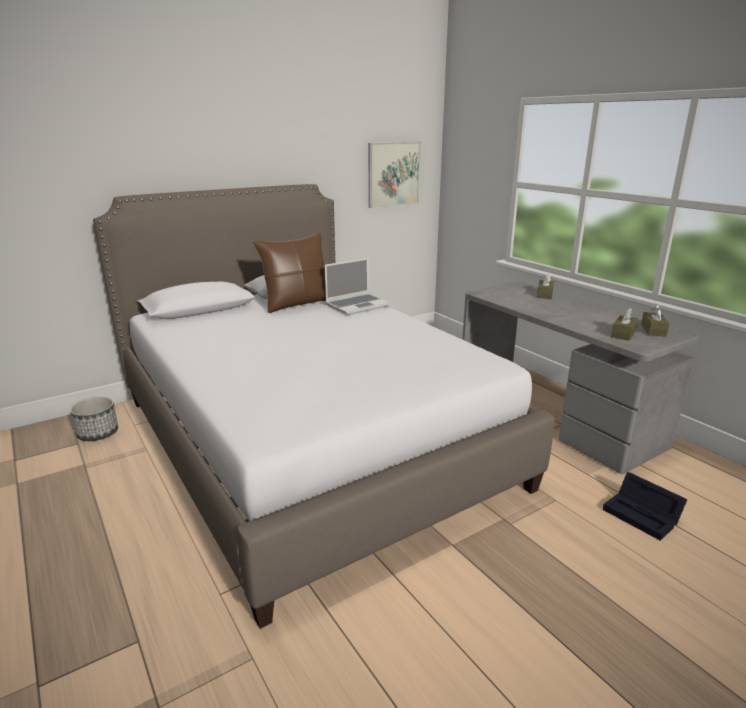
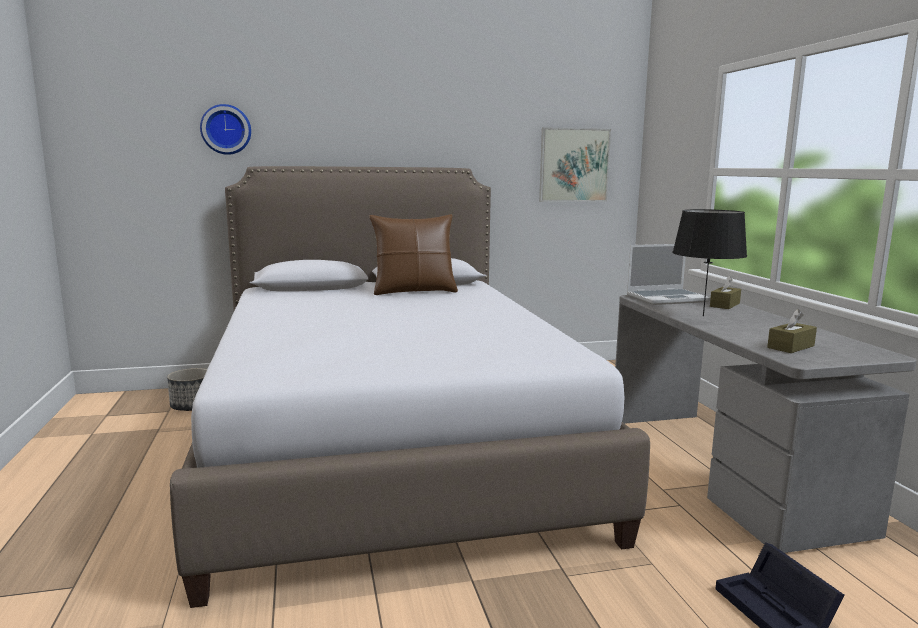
camera: 20 degrees right, 10 degrees down
laptop [325,258,390,315] -> laptop moved to [627,244,711,305]
brown tissue box [641,304,669,337] -> none
none -> wall clock [200,104,251,155]
none -> black table lamp [672,209,747,316]

